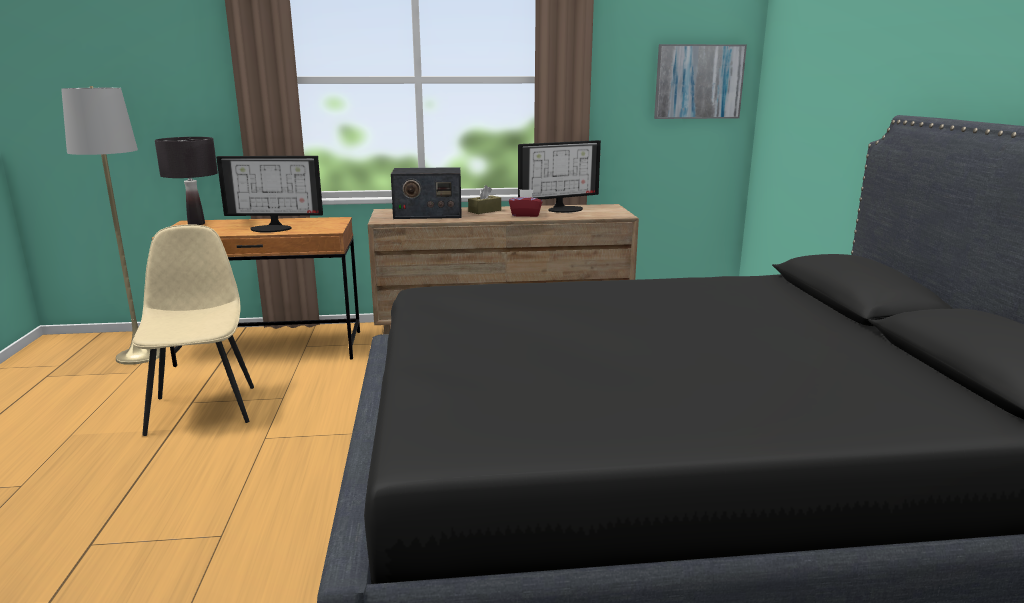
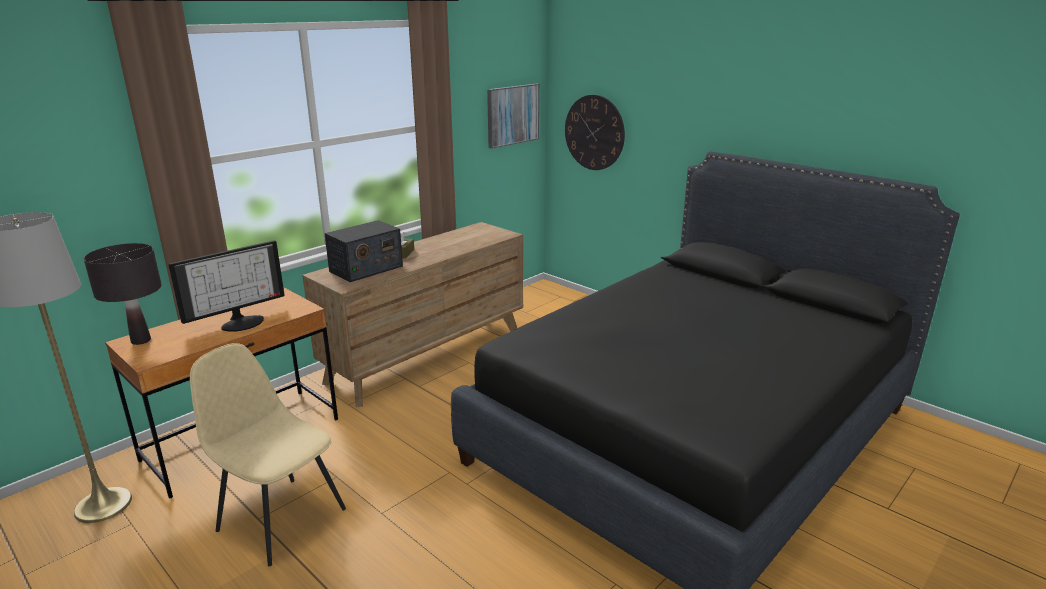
camera: 40 degrees left, 5 degrees up
red tissue box [509,189,542,217] -> none
monitor [518,140,601,213] -> none
none -> wall clock [565,95,625,170]

